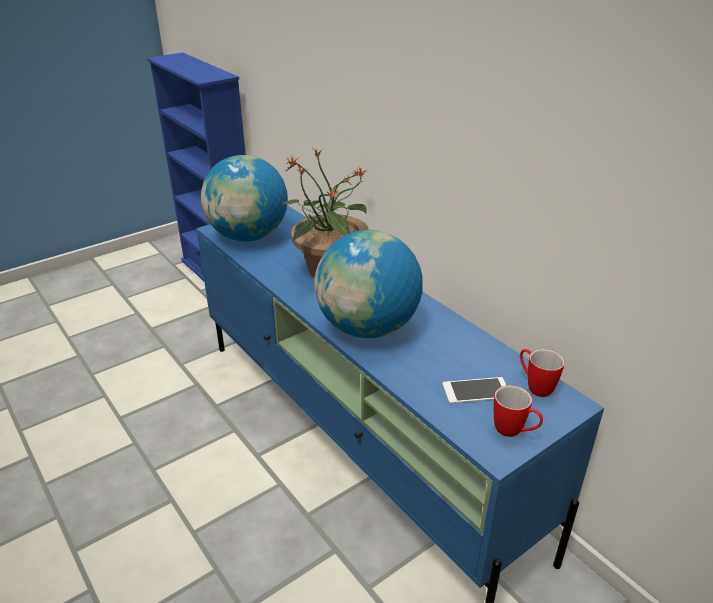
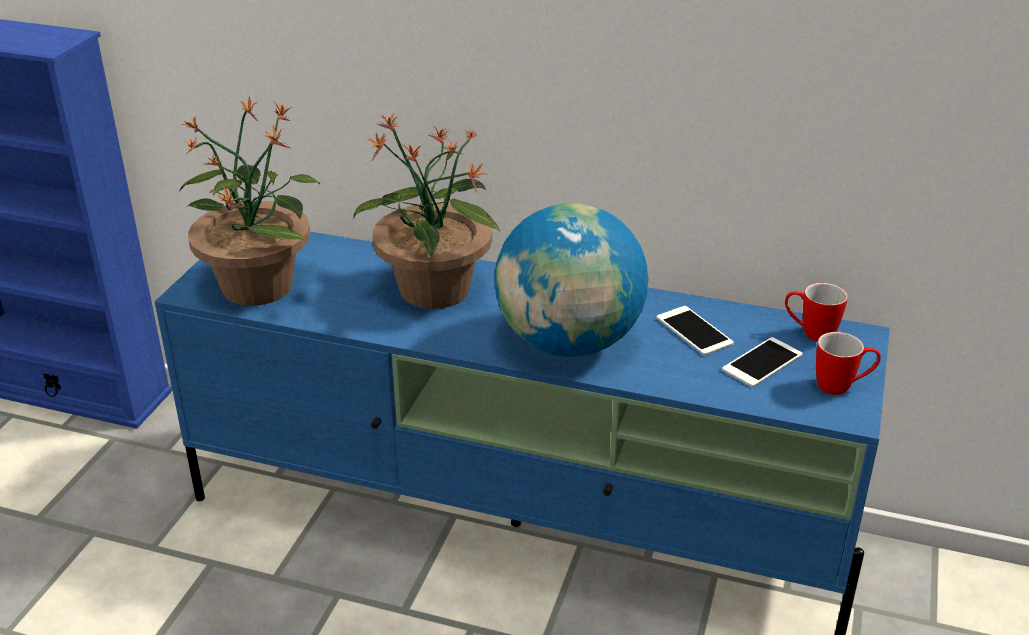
camera: 35 degrees left, 0 degrees up
globe [201,155,288,242] -> potted plant [179,95,320,306]
none -> phone [657,306,734,355]

